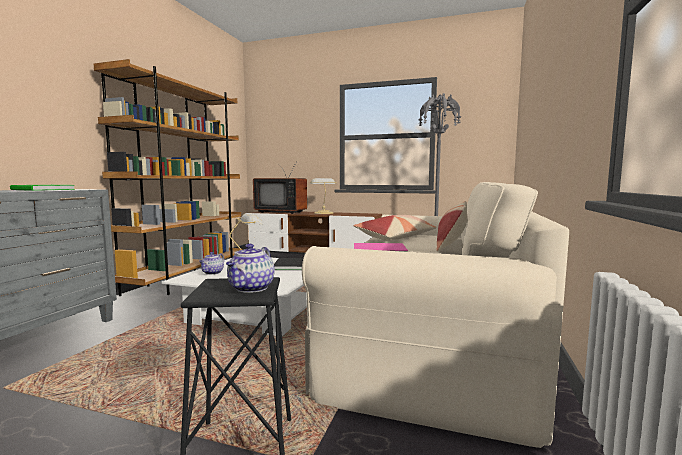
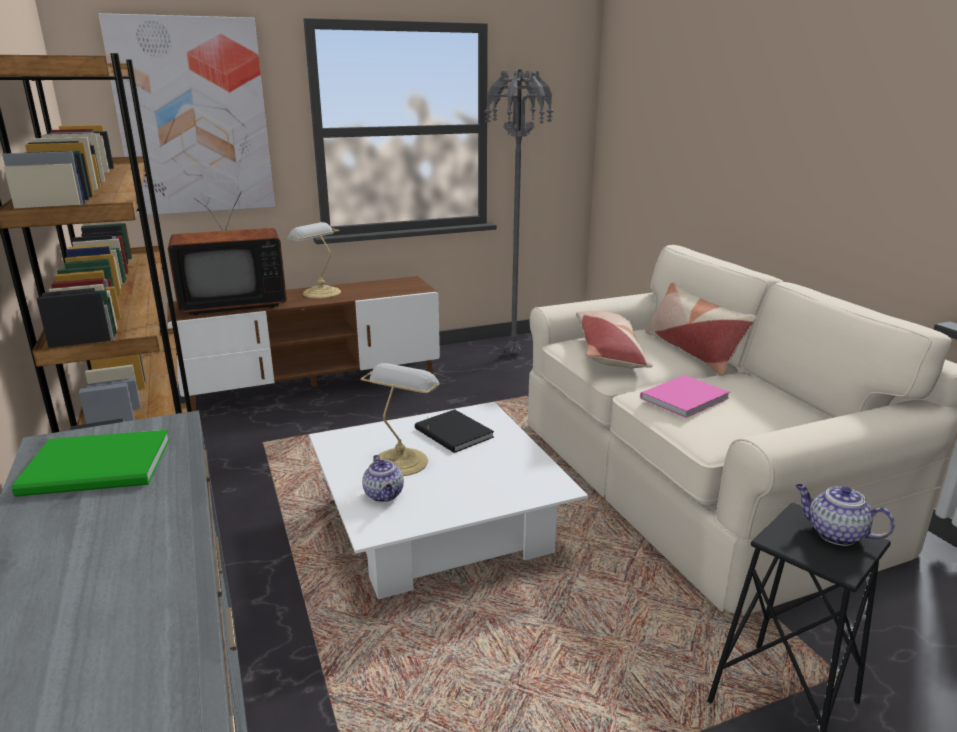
camera: 40 degrees left, 15 degrees up
teapot [226,244,275,293] -> teapot turned 150 degrees clockwise [795,484,895,546]
none -> picture [99,13,275,216]

